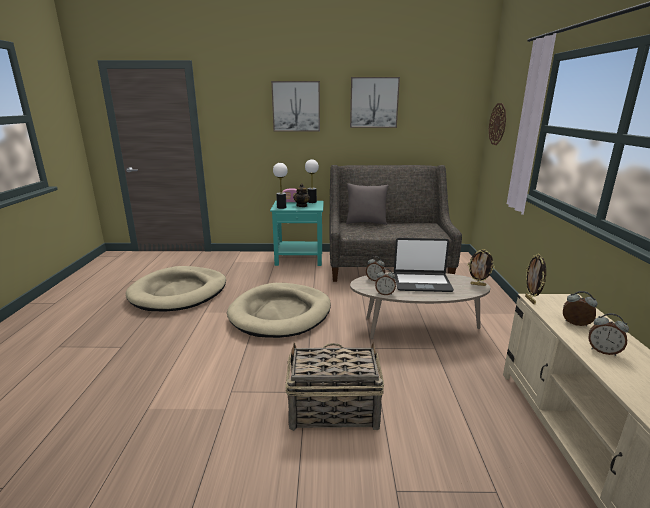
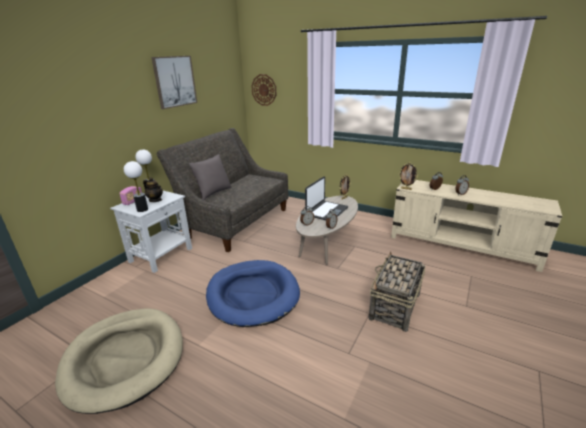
camera: 60 degrees left, 5 degrees up
beige dog bed [227,283,331,338] -> blue dog bed [206,260,300,327]
turquoise side table [270,201,324,266] -> white side table [110,191,192,273]
picture [271,81,320,132] -> none

